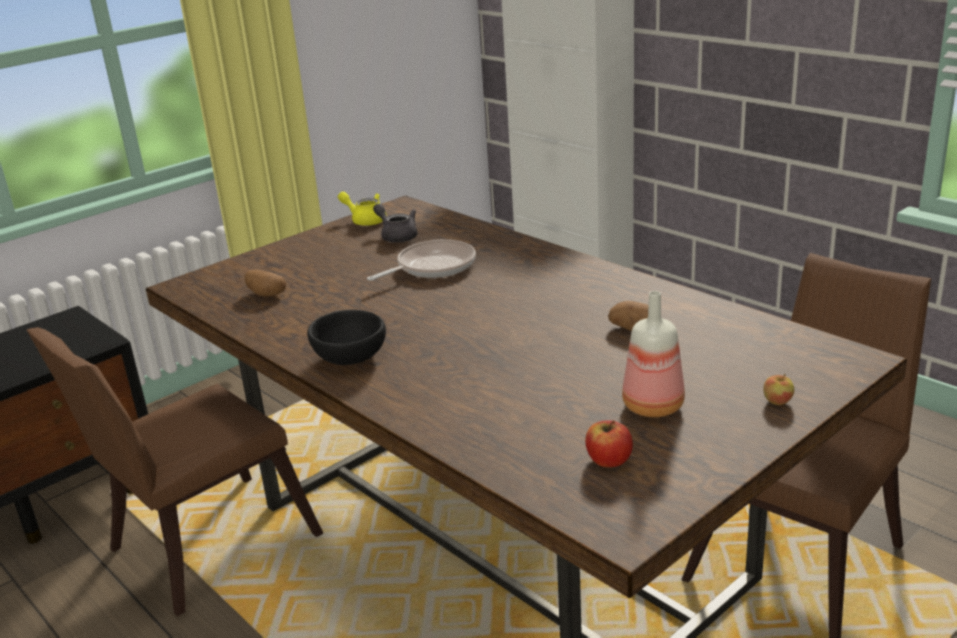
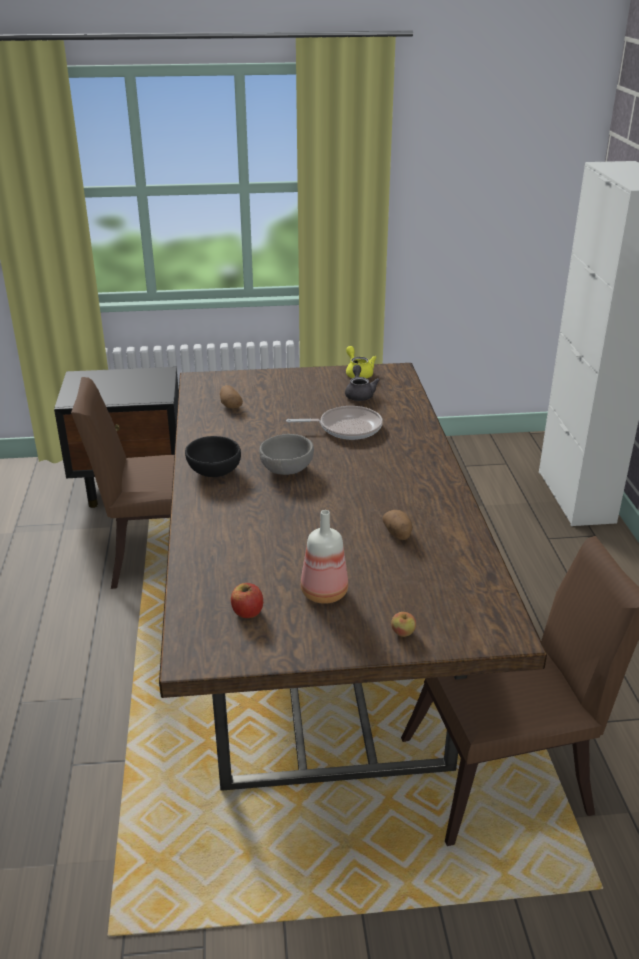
camera: 35 degrees right, 5 degrees up
none -> grey bowl [259,434,314,475]

